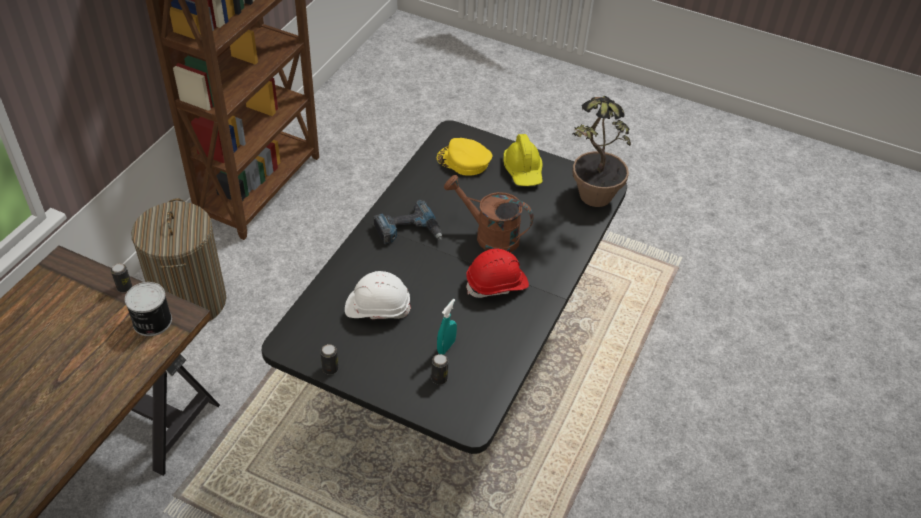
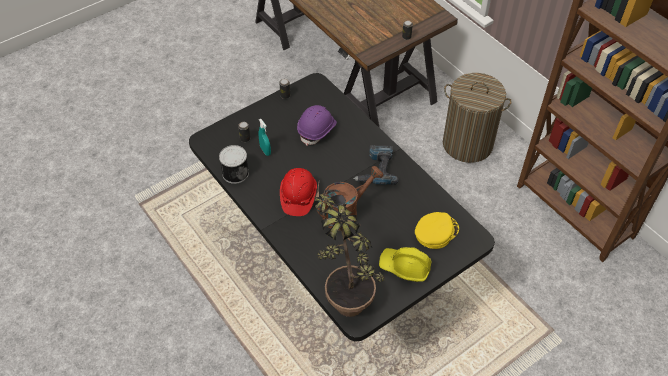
camera: 120 degrees right, 5 degrees up
can [125,282,172,336] -> can moved to [219,145,249,184]
white hard hat [345,271,411,320] -> purple hard hat [297,105,337,146]

